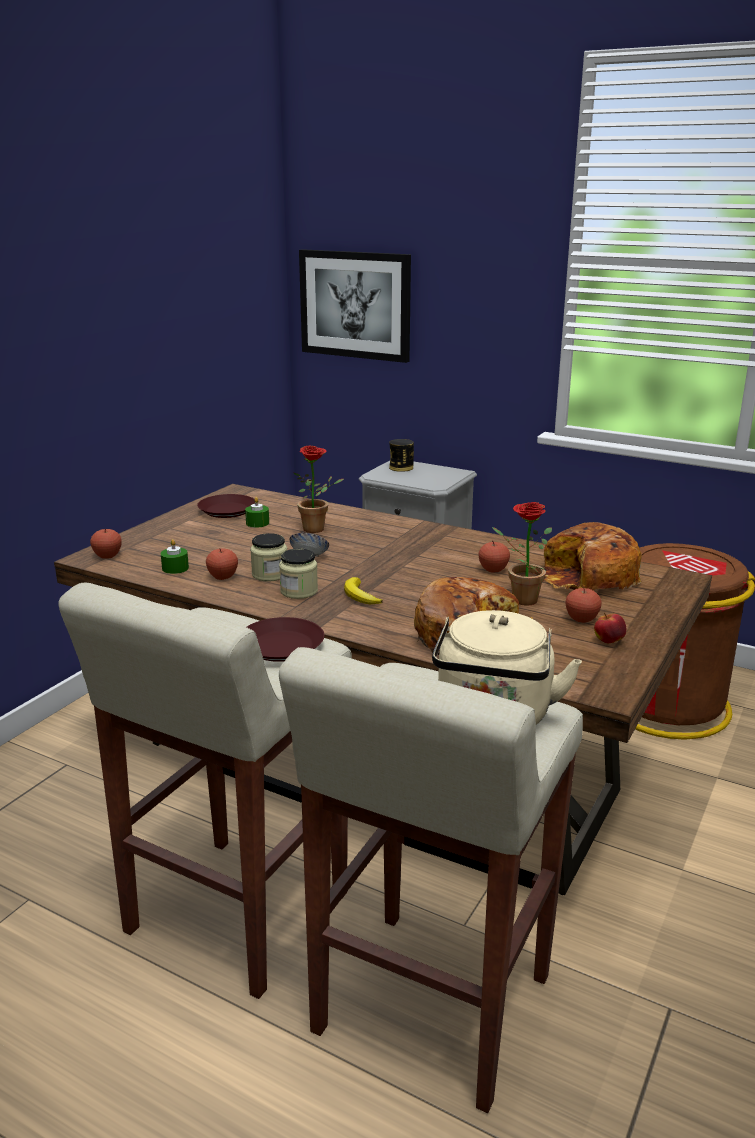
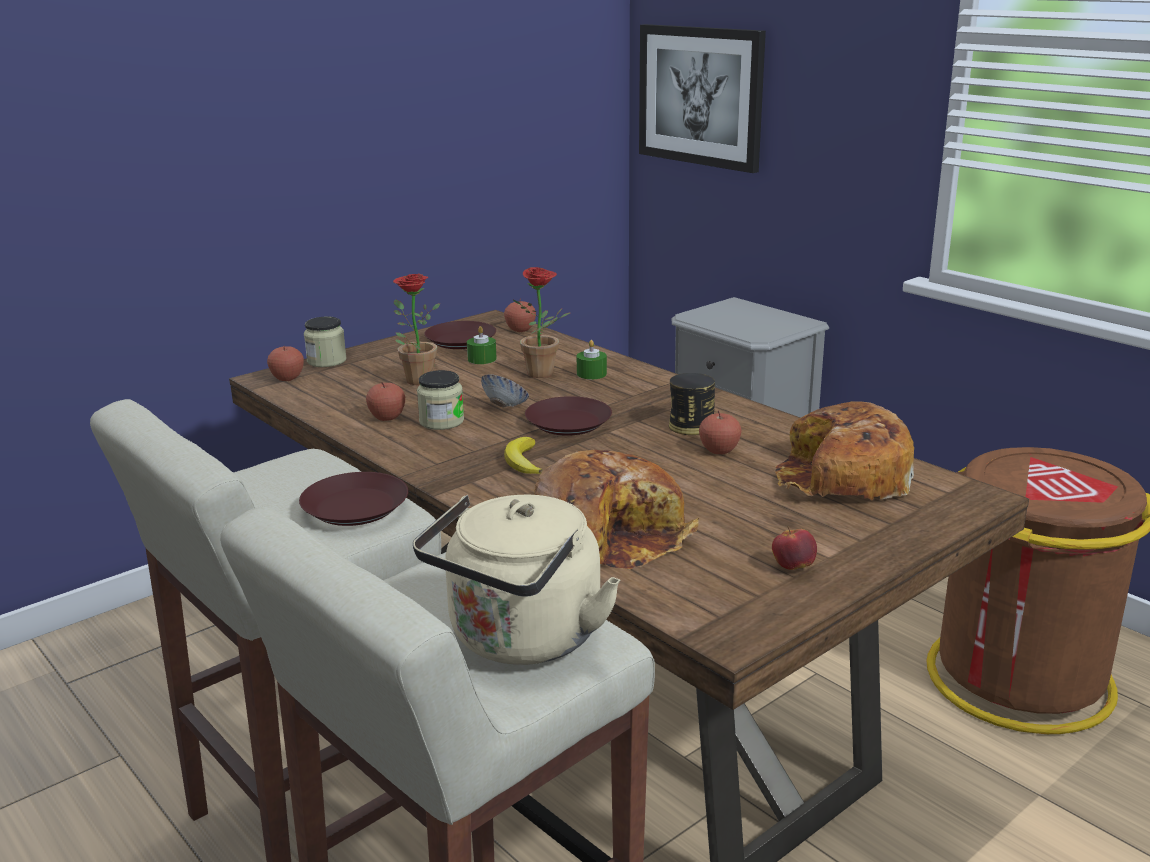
camera: 20 degrees right, 0 degrees up
green candle [161,539,189,574] -> green candle moved to [577,340,607,379]
jar [279,548,318,599] -> jar moved to [304,316,347,367]
can [389,439,414,472] -> can moved to [669,373,715,435]
potted plant [492,502,552,606] -> potted plant moved to [393,274,441,385]
apple [566,586,602,623] -> apple moved to [504,298,536,332]
none -> brown plate [525,396,612,436]

